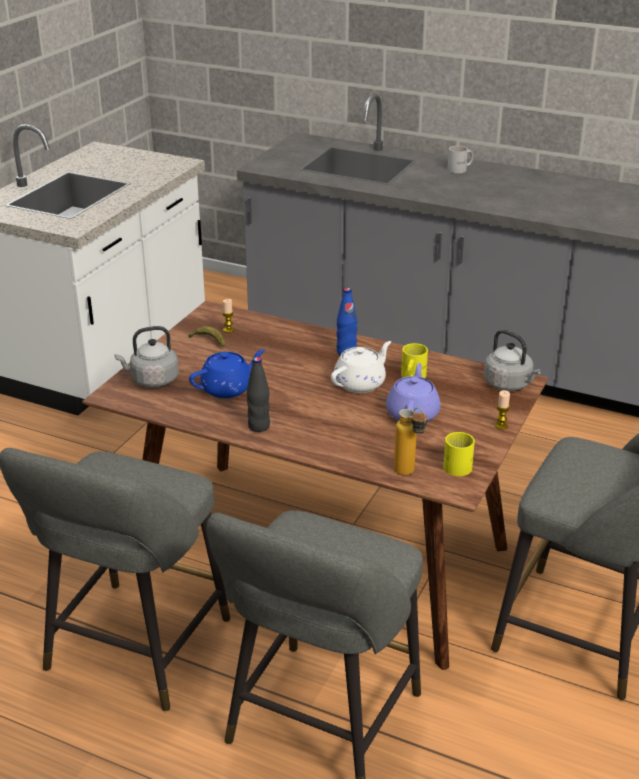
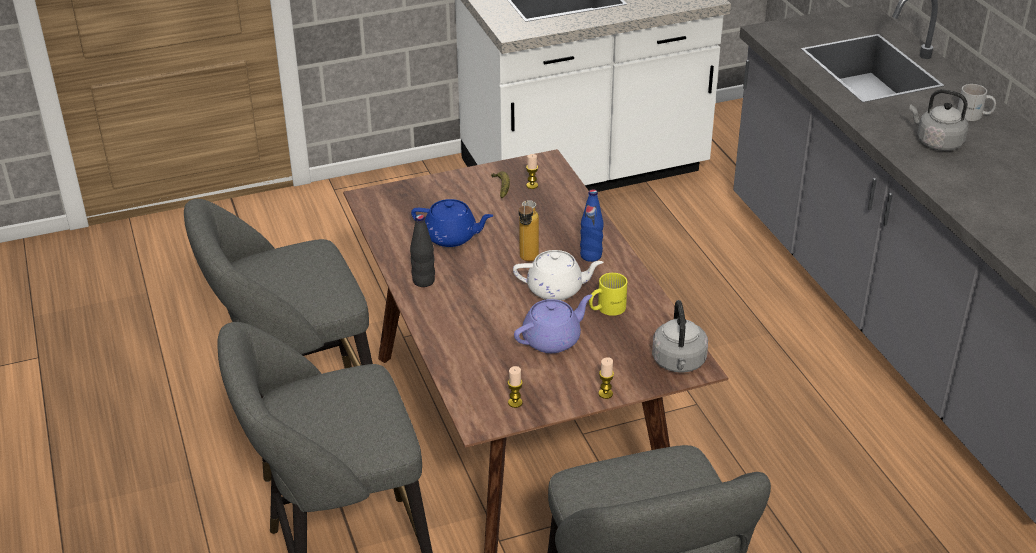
camera: 45 degrees right, 5 degrees up
grey kettle [115,326,179,387] -> grey kettle moved to [909,89,968,151]
bottle [394,407,428,476] -> bottle moved to [519,200,539,261]
yellow mug [443,432,475,476] -> candle [508,366,523,408]

